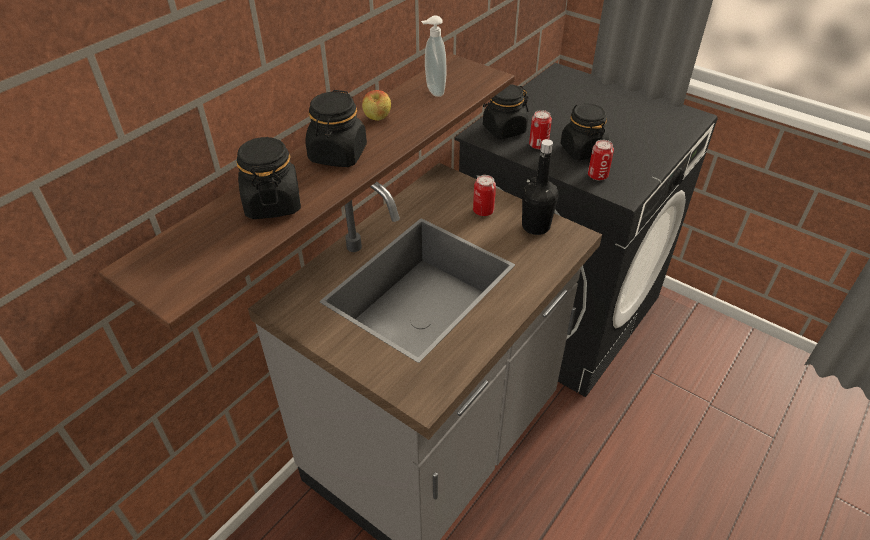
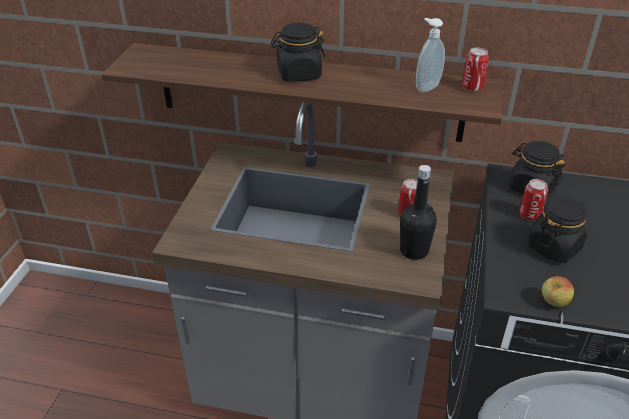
camera: 65 degrees right, 5 degrees down
black jar [237,137,301,219] -> none
apple [362,90,391,121] -> apple moved to [542,276,574,307]
can [588,140,614,180] -> can moved to [462,47,489,92]

